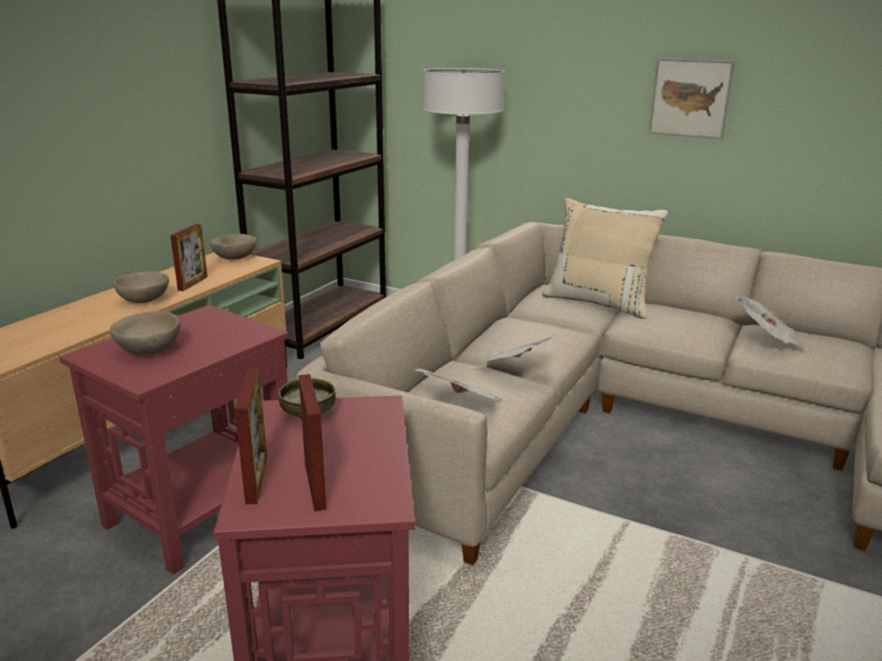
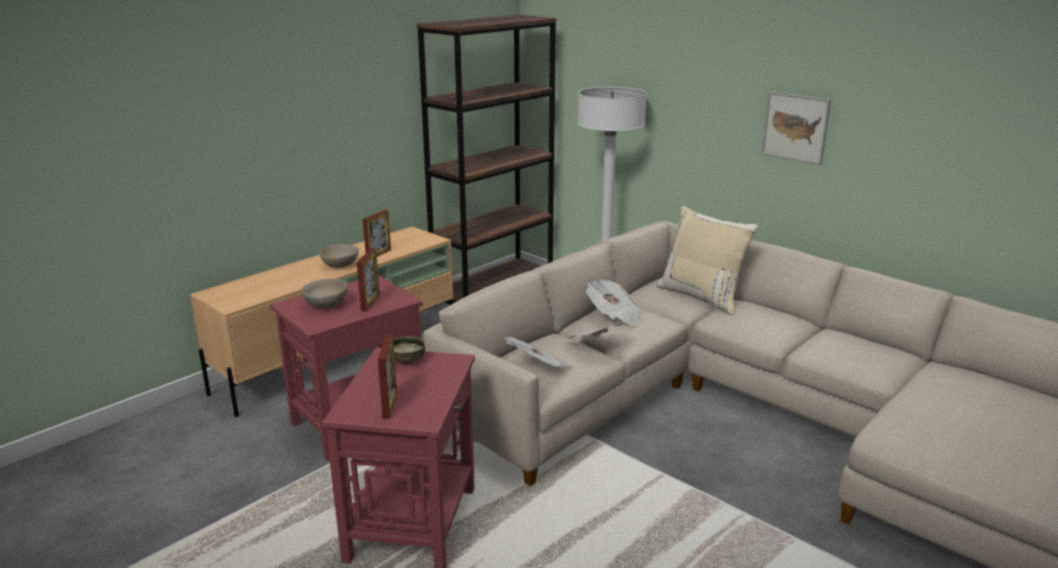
camera: 15 degrees right, 0 degrees up
beige bowl [210,234,256,260] -> none
picture frame [235,369,267,504] -> picture frame moved to [357,248,380,311]
newspaper [735,296,810,351] -> newspaper moved to [586,280,642,326]

